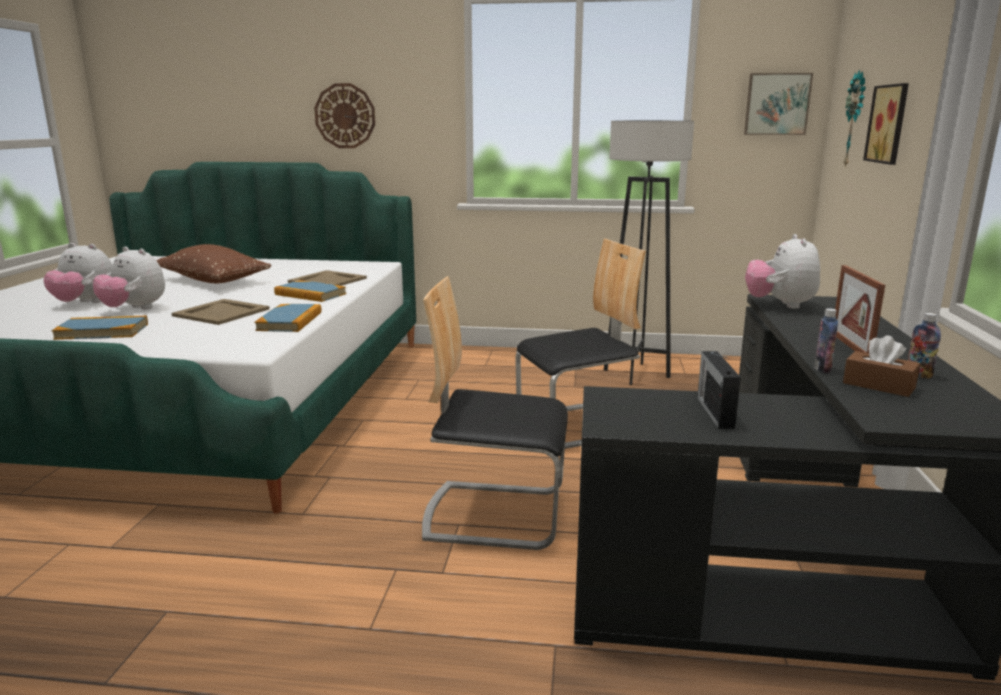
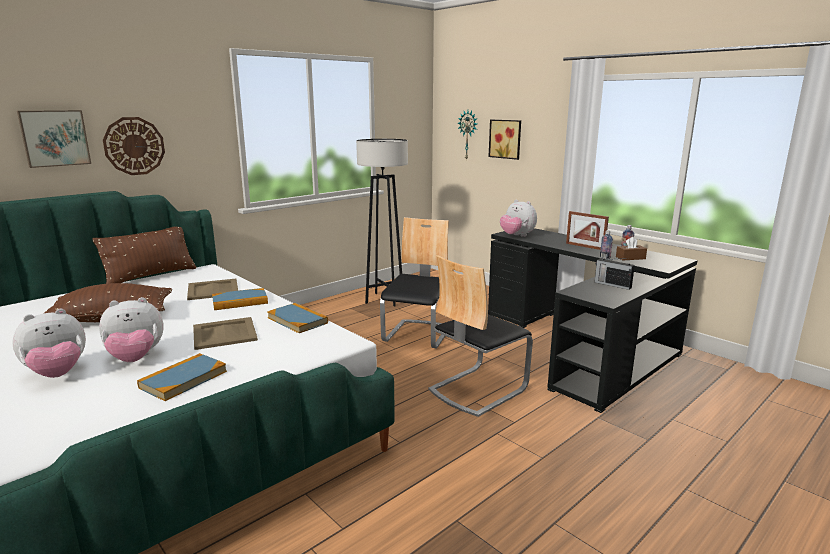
camera: 50 degrees left, 0 degrees up
picture [744,73,813,135] -> picture moved to [17,110,91,168]
none -> brown pillow [92,227,196,284]

